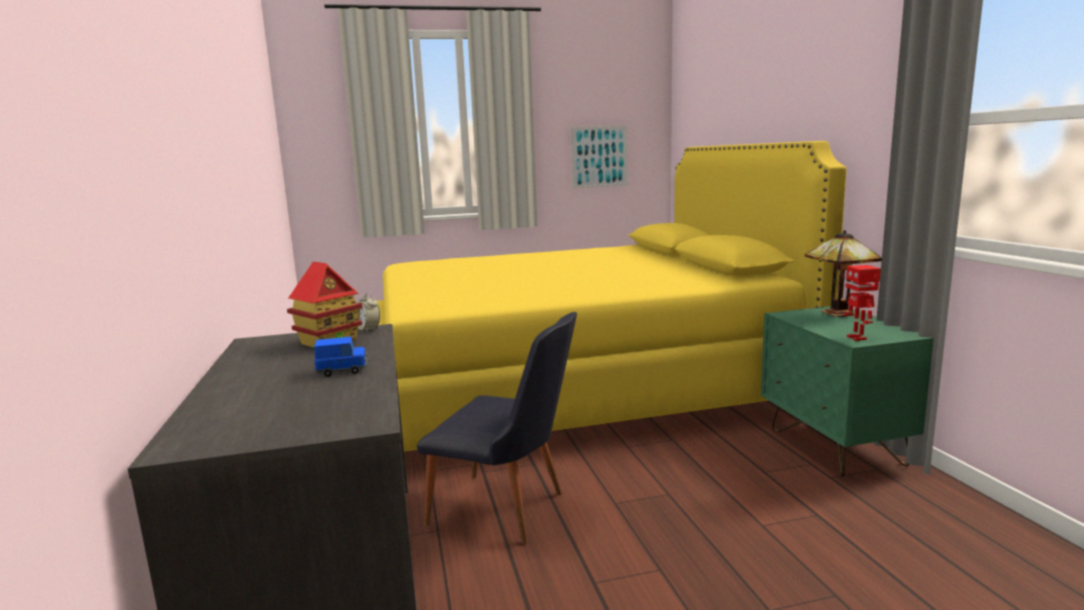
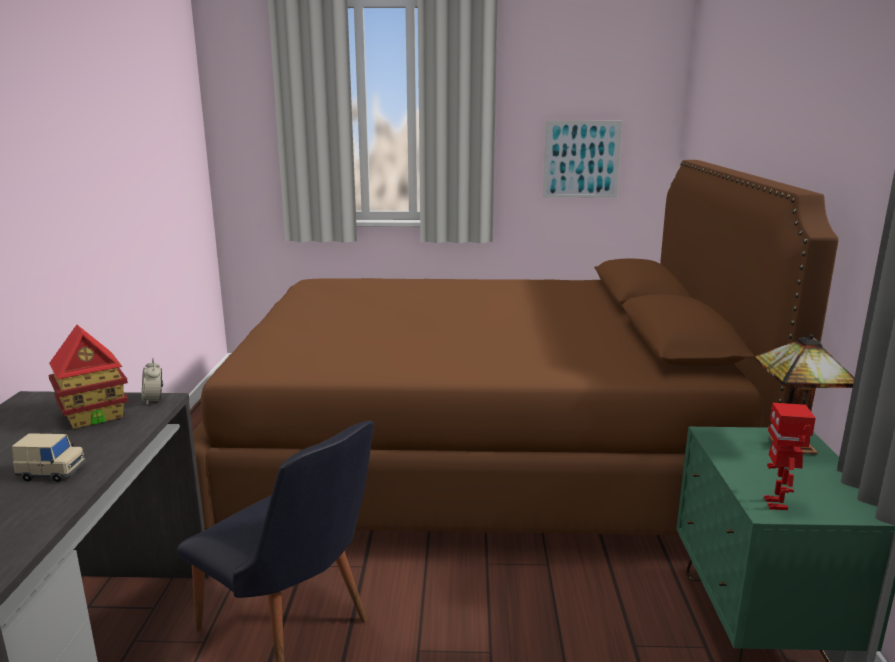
camera: 15 degrees right, 5 degrees up
blue toy car [314,337,368,377] -> beige toy car [11,433,86,482]
yellow bed [377,141,847,452] -> brown bed [193,160,839,535]

